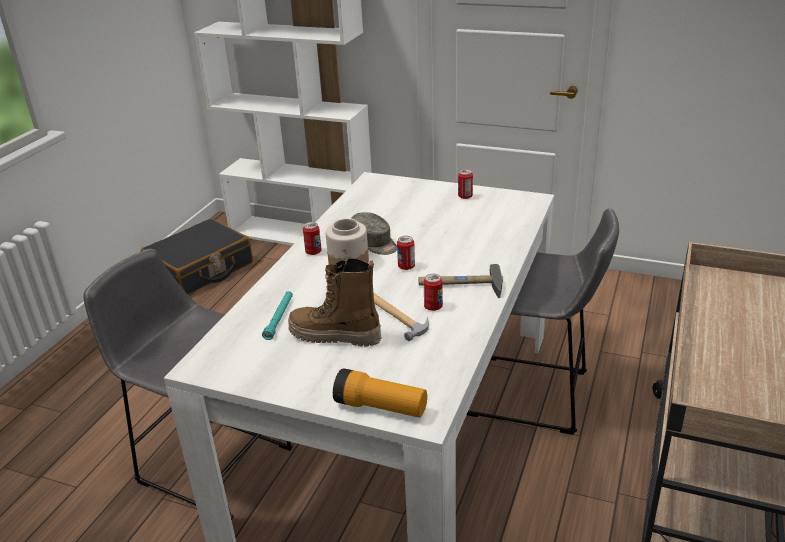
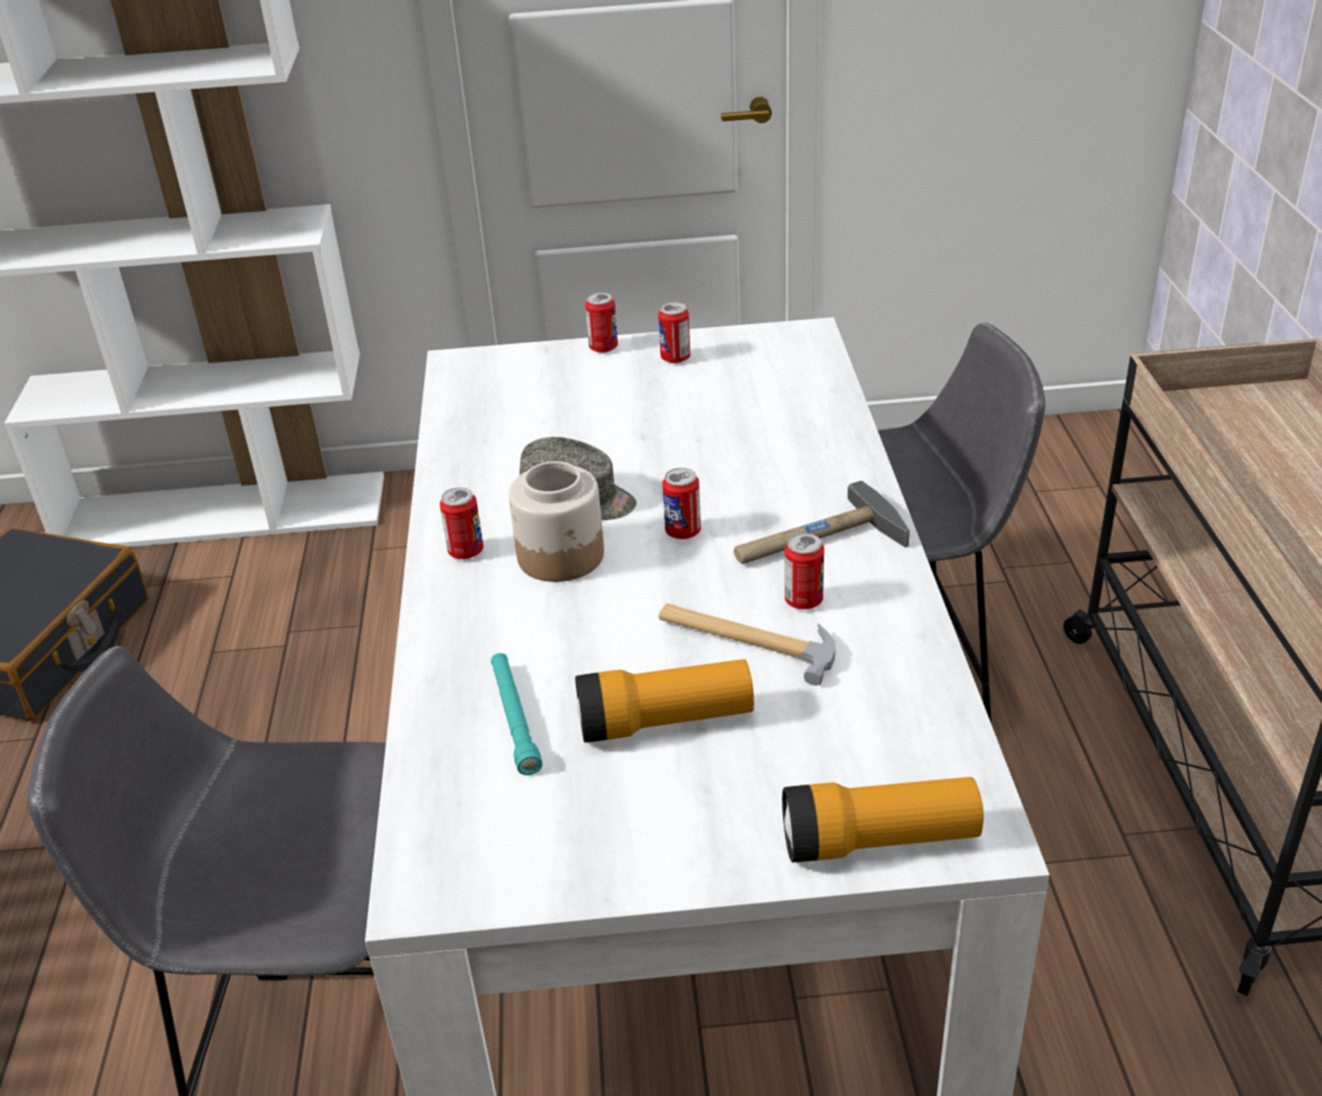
camera: 25 degrees left, 5 degrees up
boot [288,258,381,347] -> flashlight [575,659,754,743]
none -> can [585,292,618,353]

